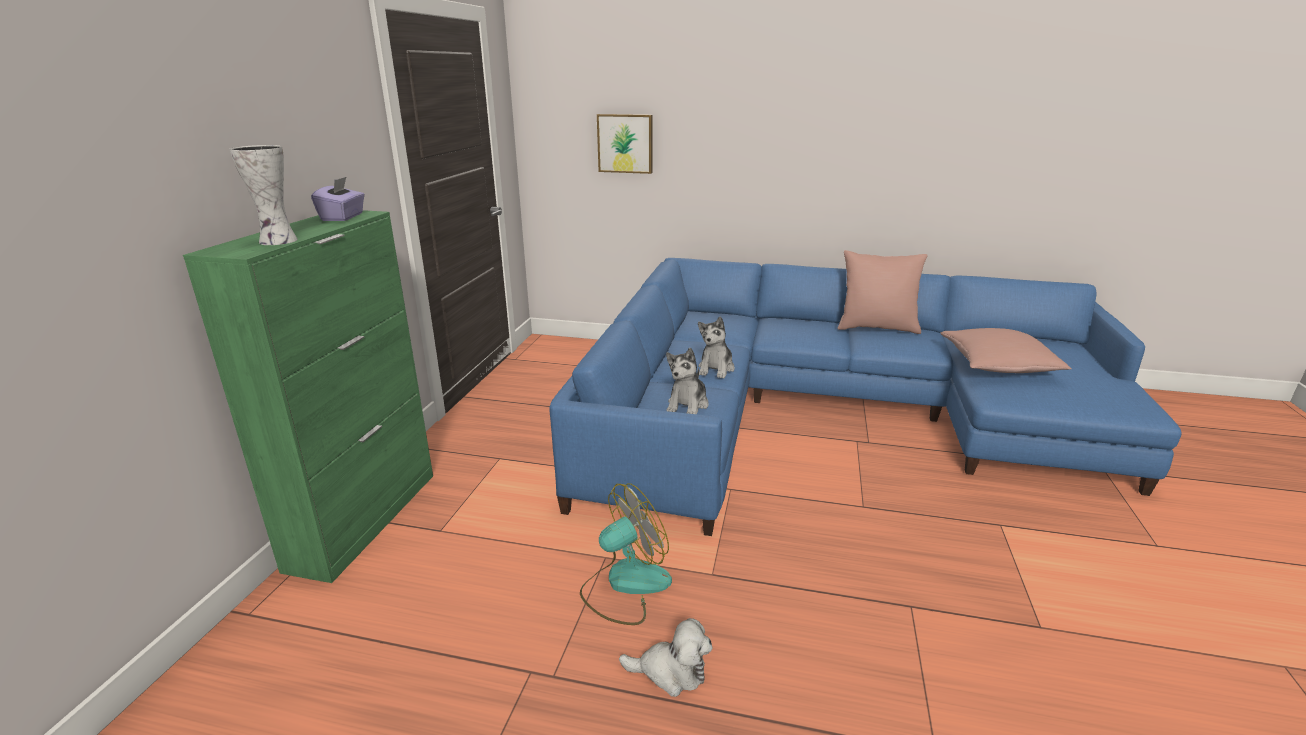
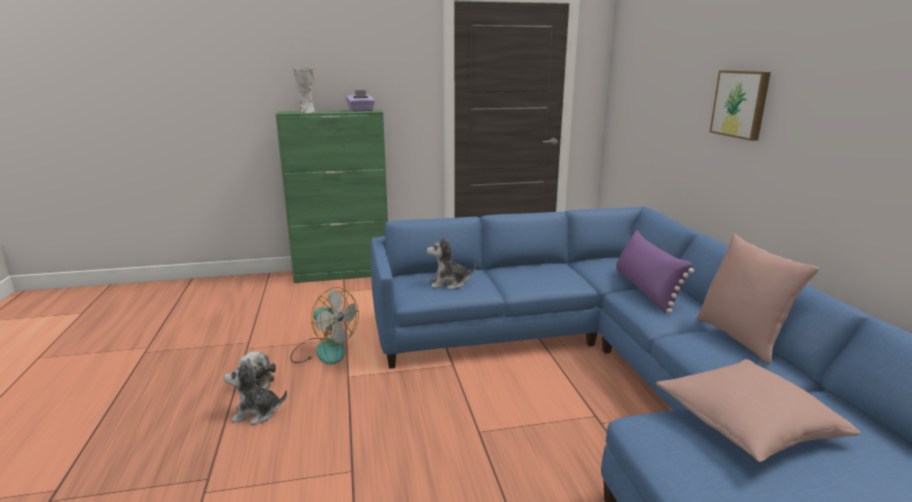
camera: 65 degrees right, 5 degrees down
picture [597,114,653,174] -> picture moved to [710,70,771,141]
plush toy [698,316,735,379] -> plush toy moved to [224,358,287,425]
none -> purple pillow [616,230,694,313]

